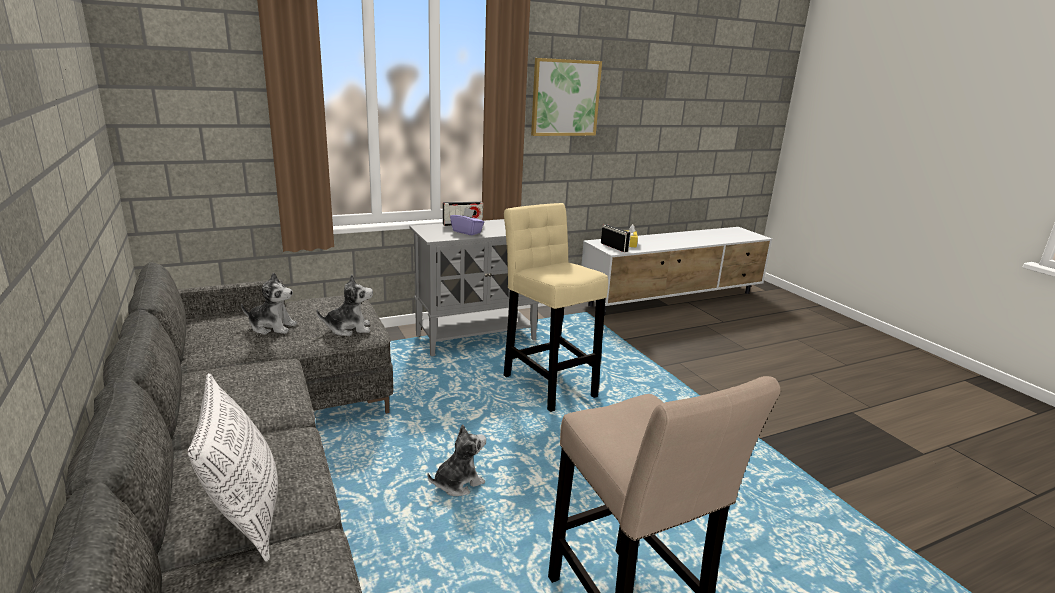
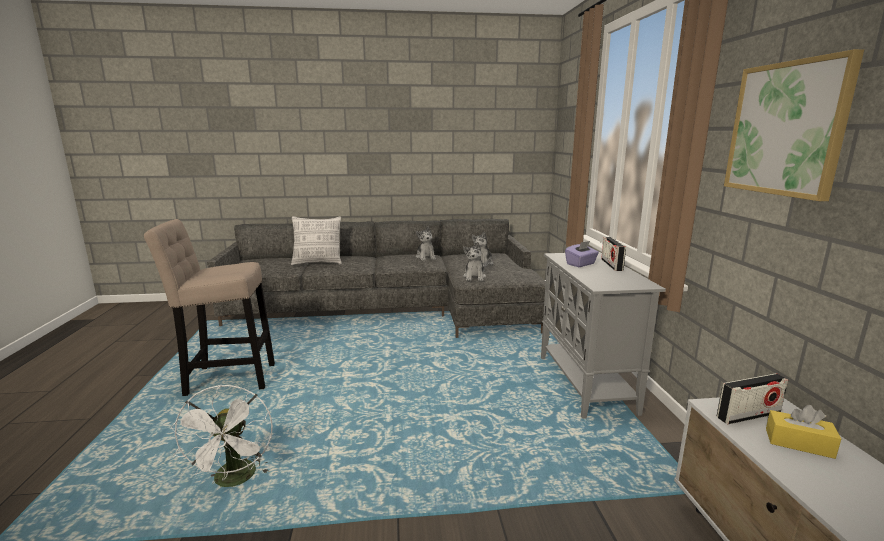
camera: 110 degrees right, 5 degrees down
plush toy [427,424,486,496] -> plush toy moved to [416,226,436,261]
beige stool [504,203,608,412] -> none
none -> white fan [171,385,273,487]

